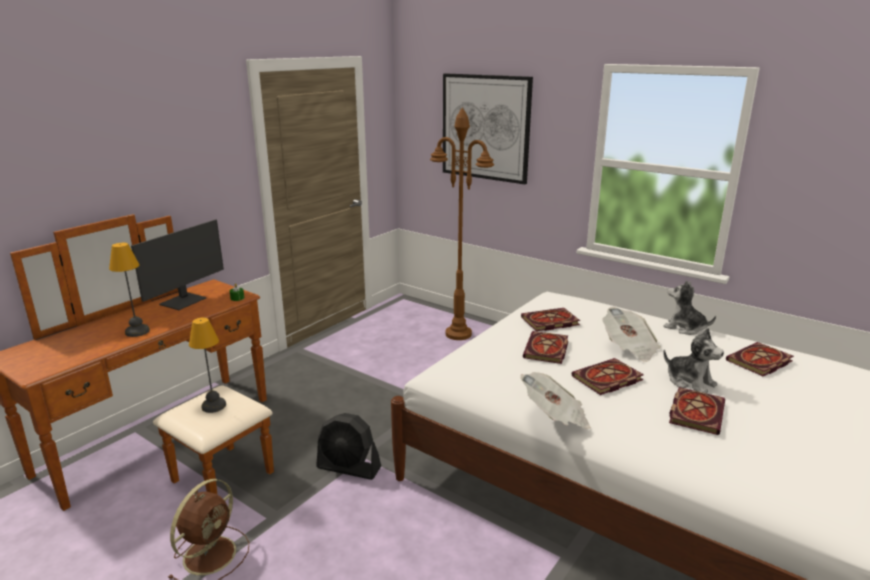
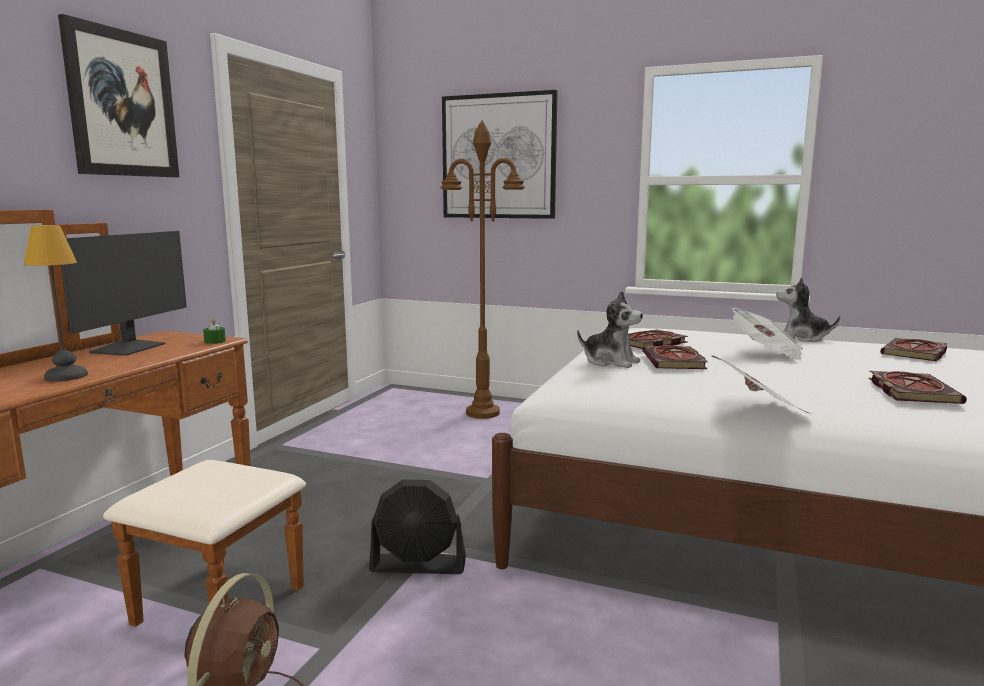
camera: 15 degrees left, 10 degrees down
table lamp [189,317,226,413] -> none
book [572,358,644,395] -> none
plush toy [663,328,724,393] -> plush toy moved to [577,291,643,368]
none -> picture [58,14,179,177]

